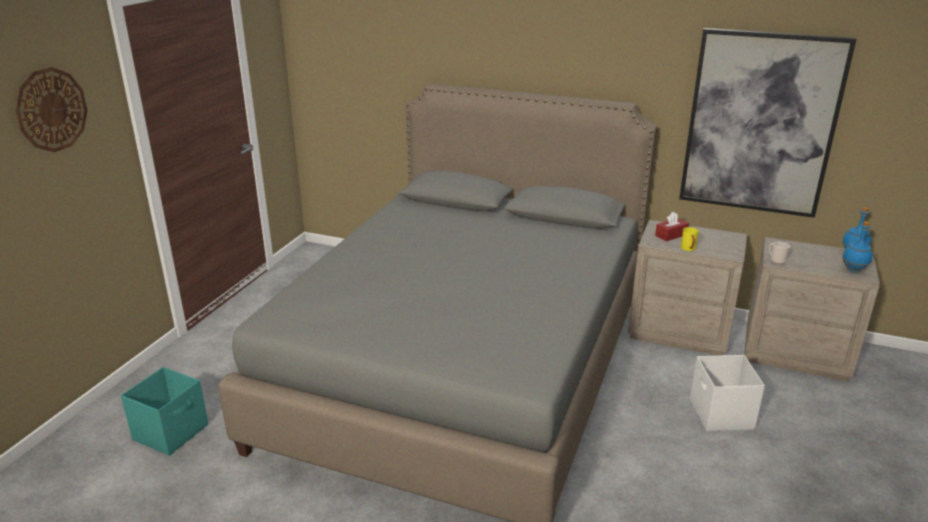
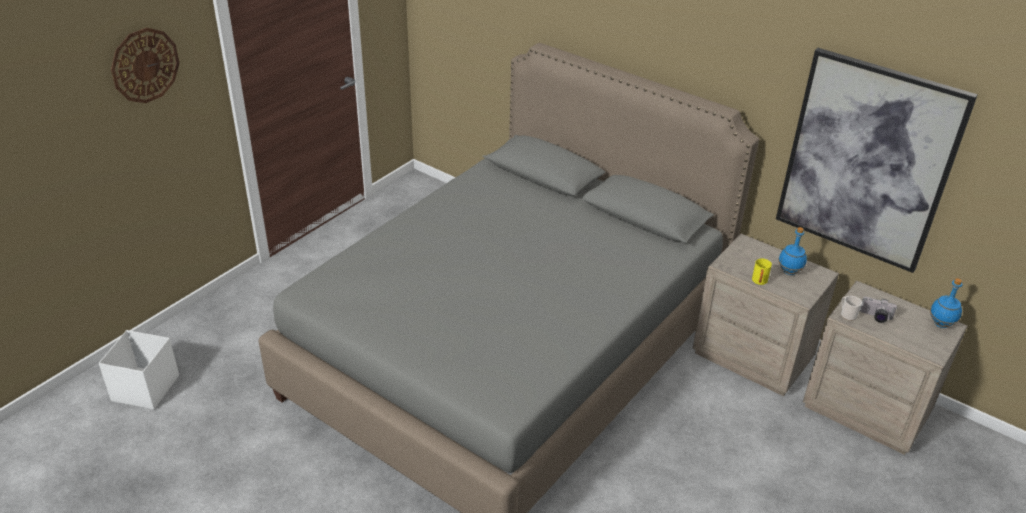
camera: 15 degrees right, 10 degrees up
turquoise storage box [121,367,208,456] -> none
red tissue box [655,212,689,241] -> none
white storage box [690,355,765,431] -> white storage box moved to [99,330,179,410]
blue bottle [842,221,873,273] -> blue bottle moved to [778,227,807,275]
none -> camera [859,297,897,323]

